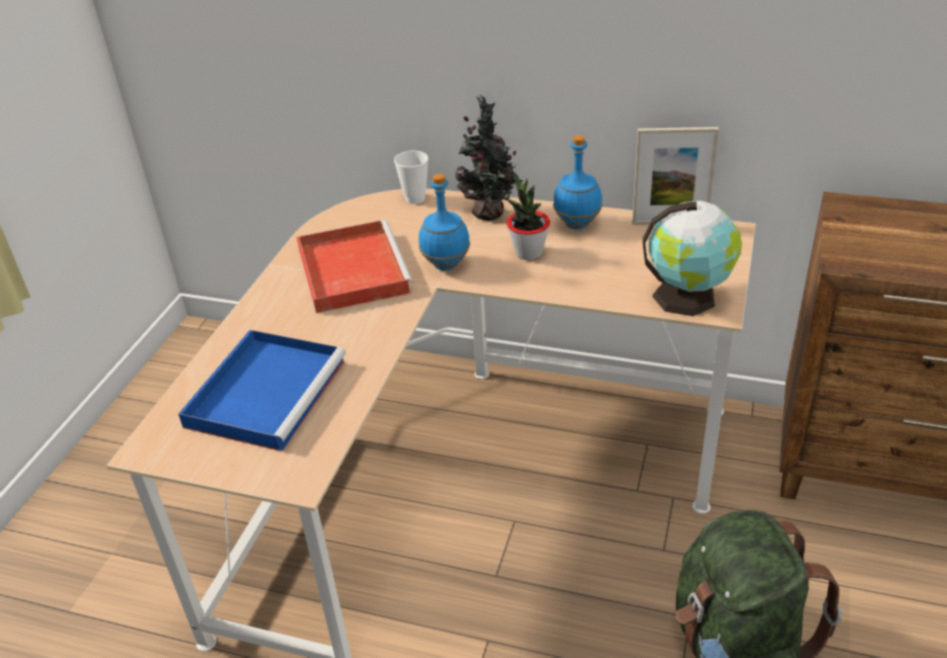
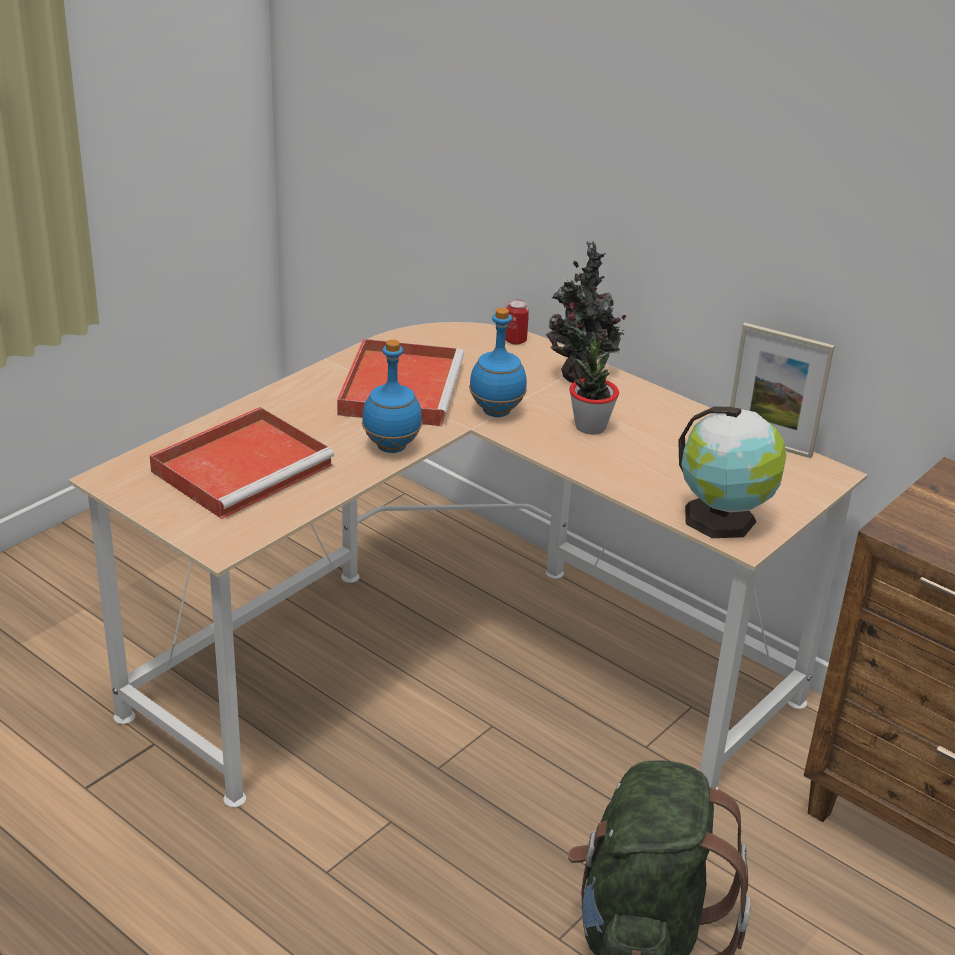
camera: 20 degrees right, 5 degrees down
blue tray [178,330,346,451] -> red tray [150,407,334,519]
cup [394,151,428,204] -> can [505,299,529,345]
blue bottle [553,135,602,230] -> blue bottle moved to [362,339,422,453]

